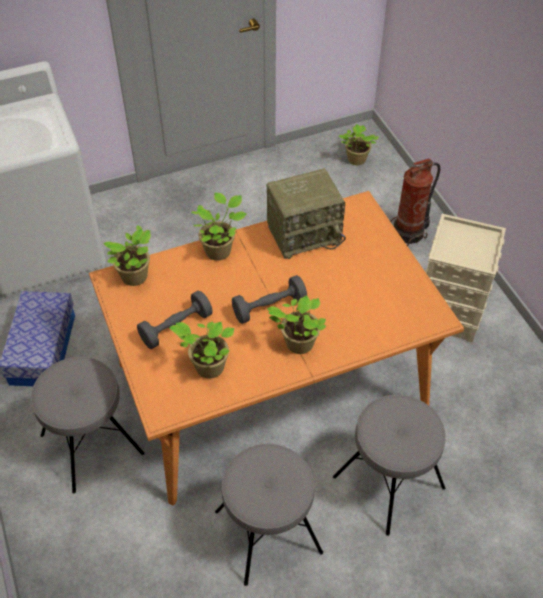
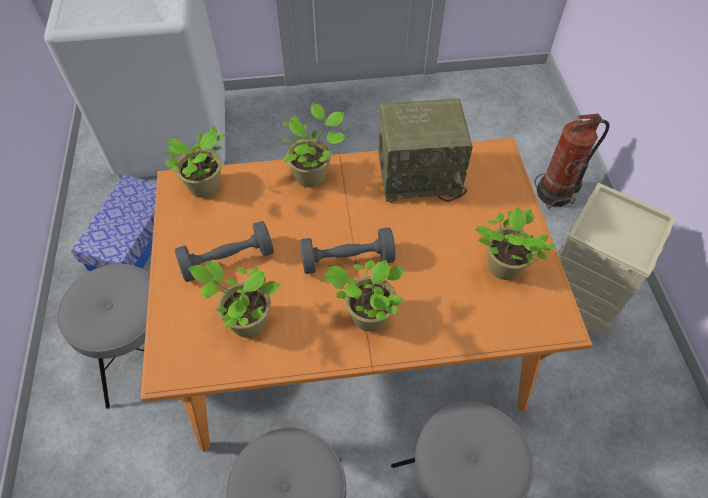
camera: 15 degrees right, 5 degrees up
potted plant [338,124,379,165] -> potted plant moved to [475,207,555,280]

